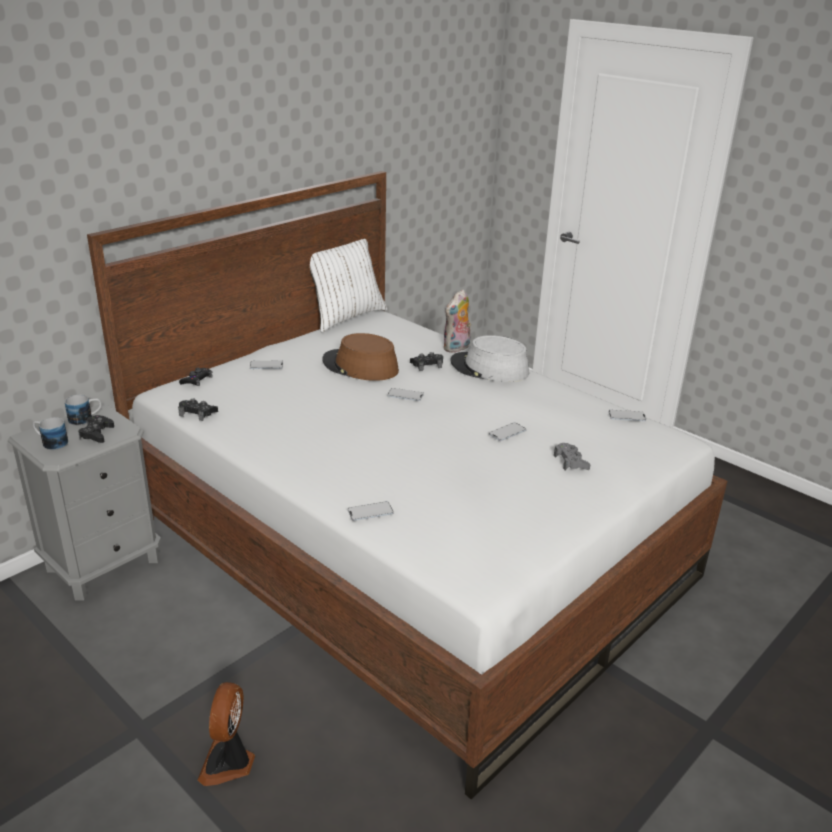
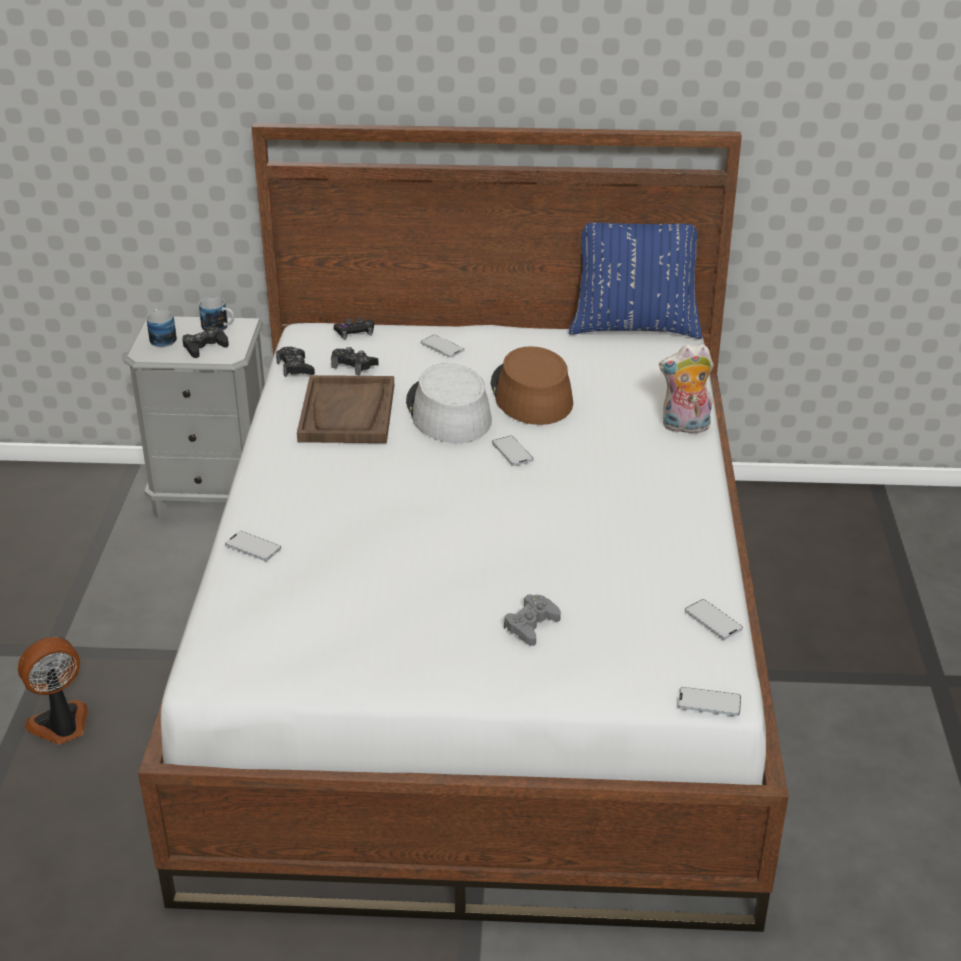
camera: 50 degrees right, 5 degrees up
white pillow [310,239,387,332] -> blue pillow [569,223,702,339]
black game controller [410,352,443,371] -> black game controller moved to [331,347,379,376]
grey hat [451,335,529,382] -> grey hat moved to [406,363,492,443]
phone [489,422,526,441] -> phone moved to [678,687,741,716]
none -> brown tray [297,375,394,443]

